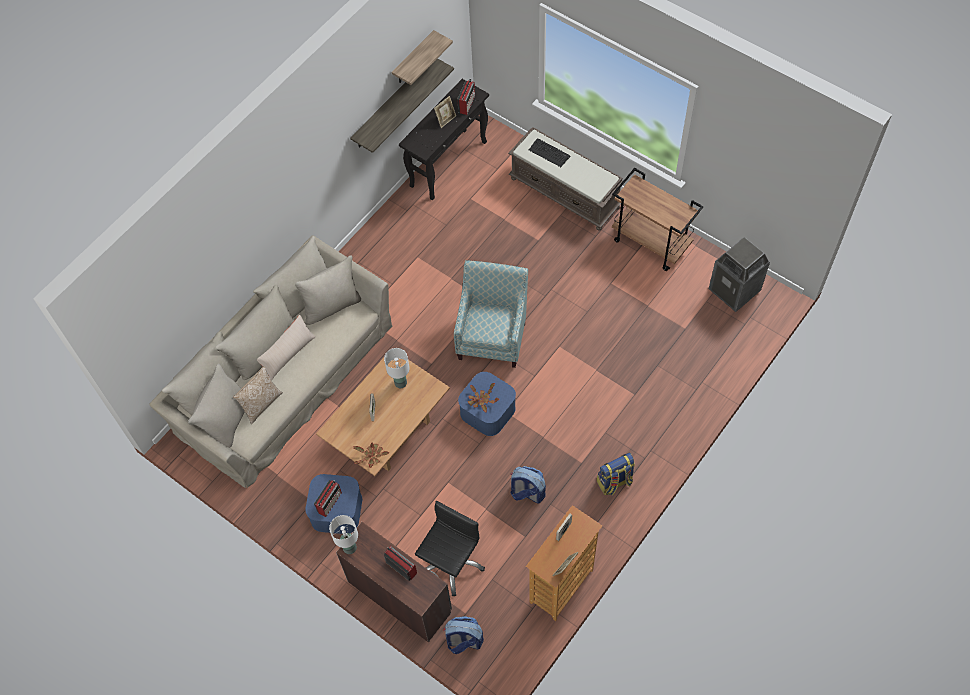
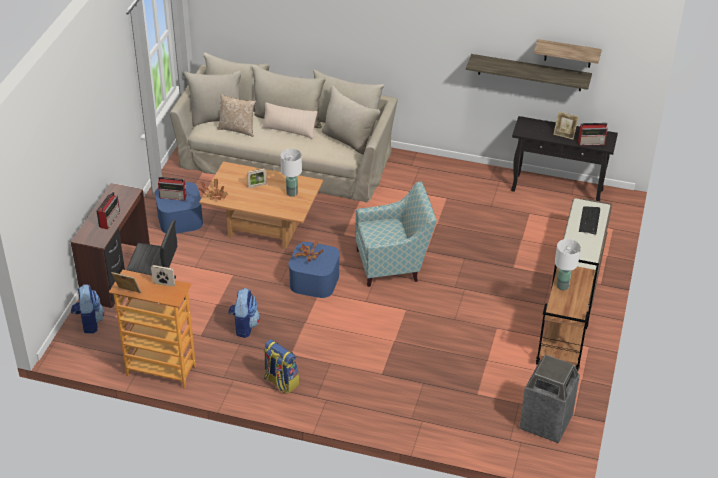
camera: 65 degrees right, 20 degrees down
white table lamp [329,515,358,554] -> white table lamp moved to [555,239,581,290]

